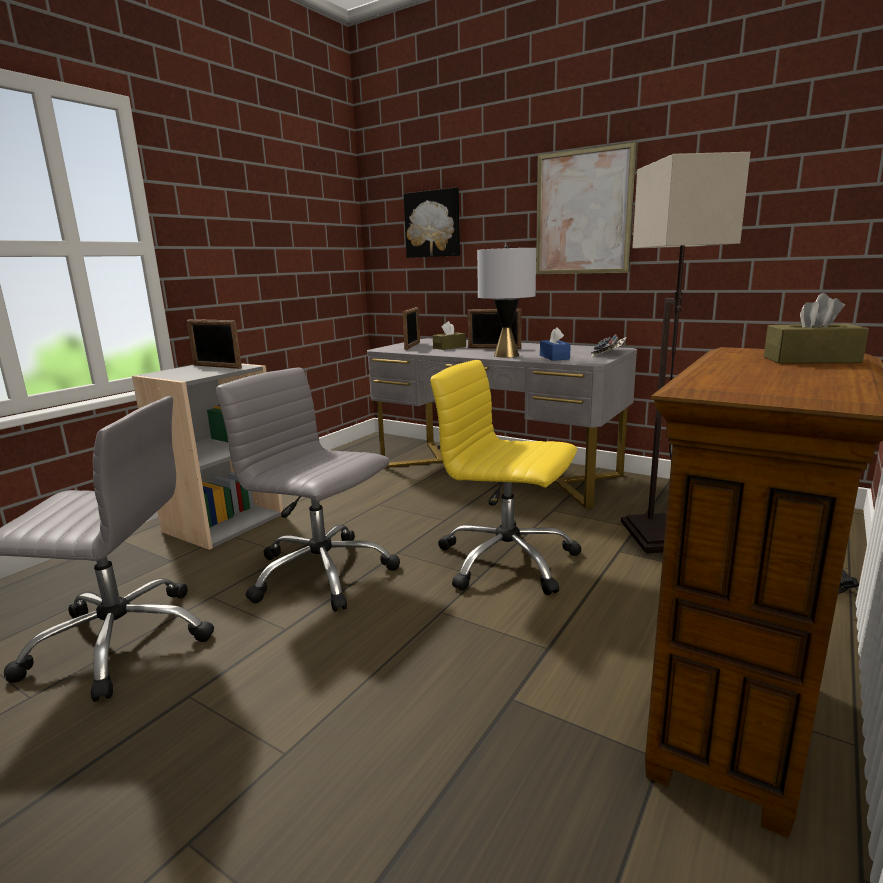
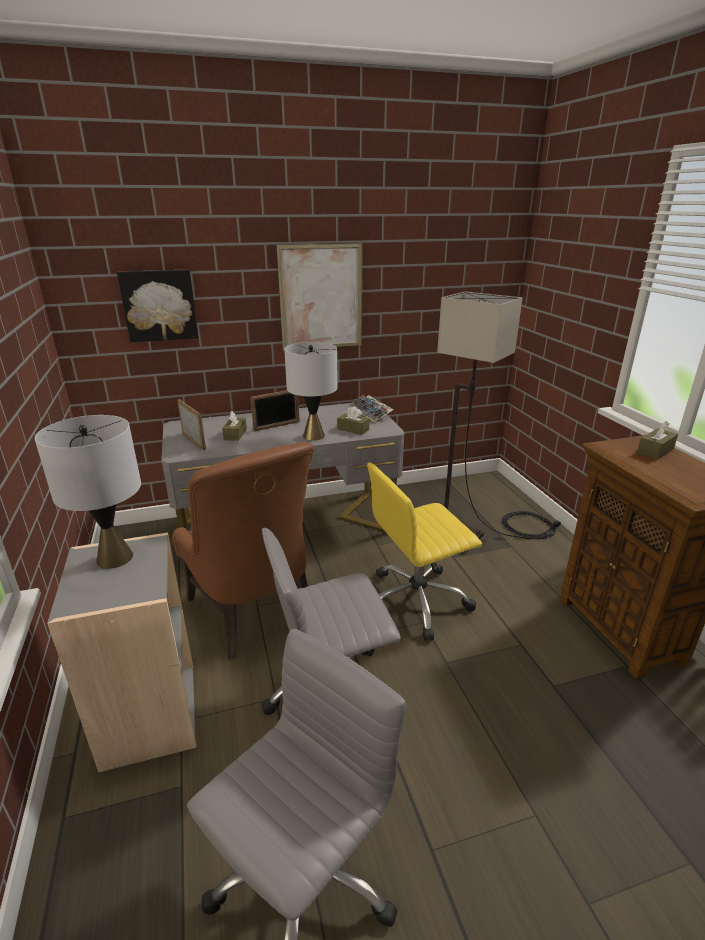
camera: 50 degrees left, 10 degrees up
picture frame [187,319,242,369] -> grey table lamp [35,415,141,569]
blue tissue box [540,327,571,361] -> brown tissue box [337,406,369,435]
none -> brown chair [172,442,314,659]

